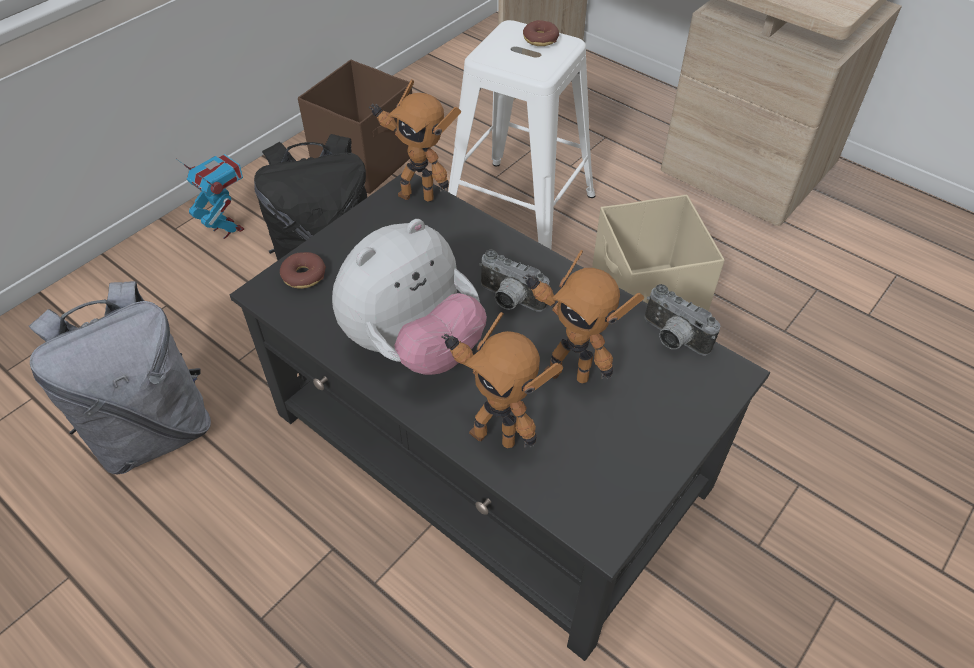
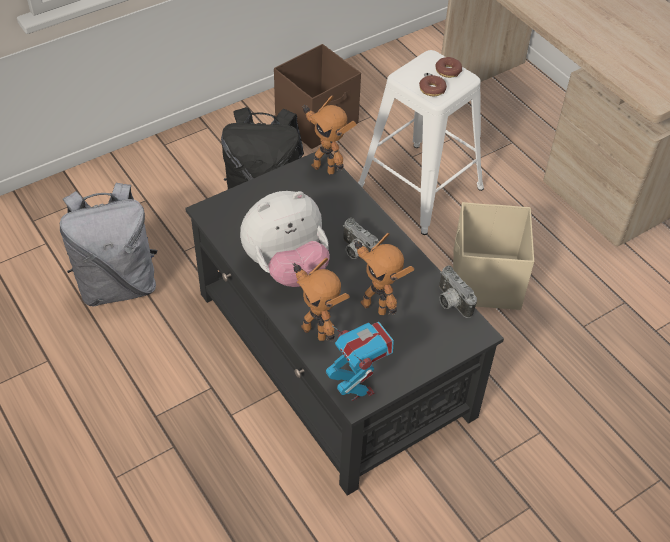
camera: 15 degrees right, 0 degrees up
toy robot [176,154,244,239] -> toy robot moved to [326,322,394,401]
donut [280,252,326,289] -> donut moved to [419,75,447,96]

